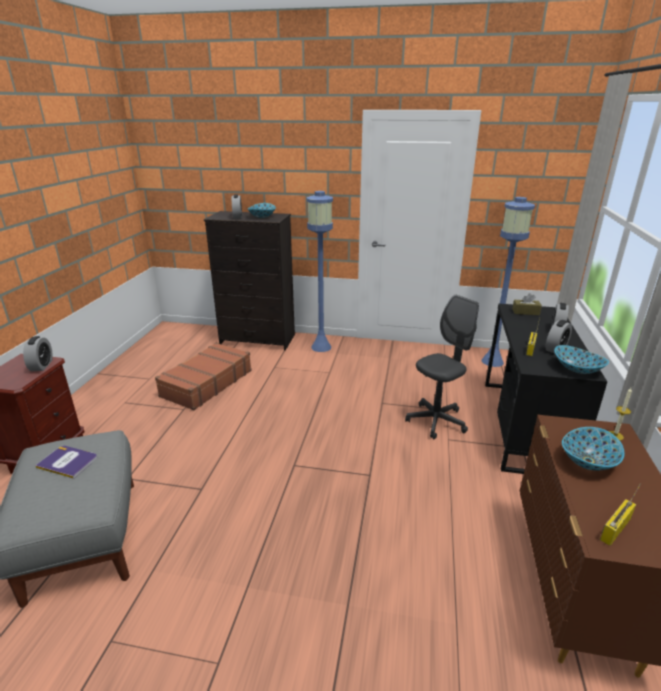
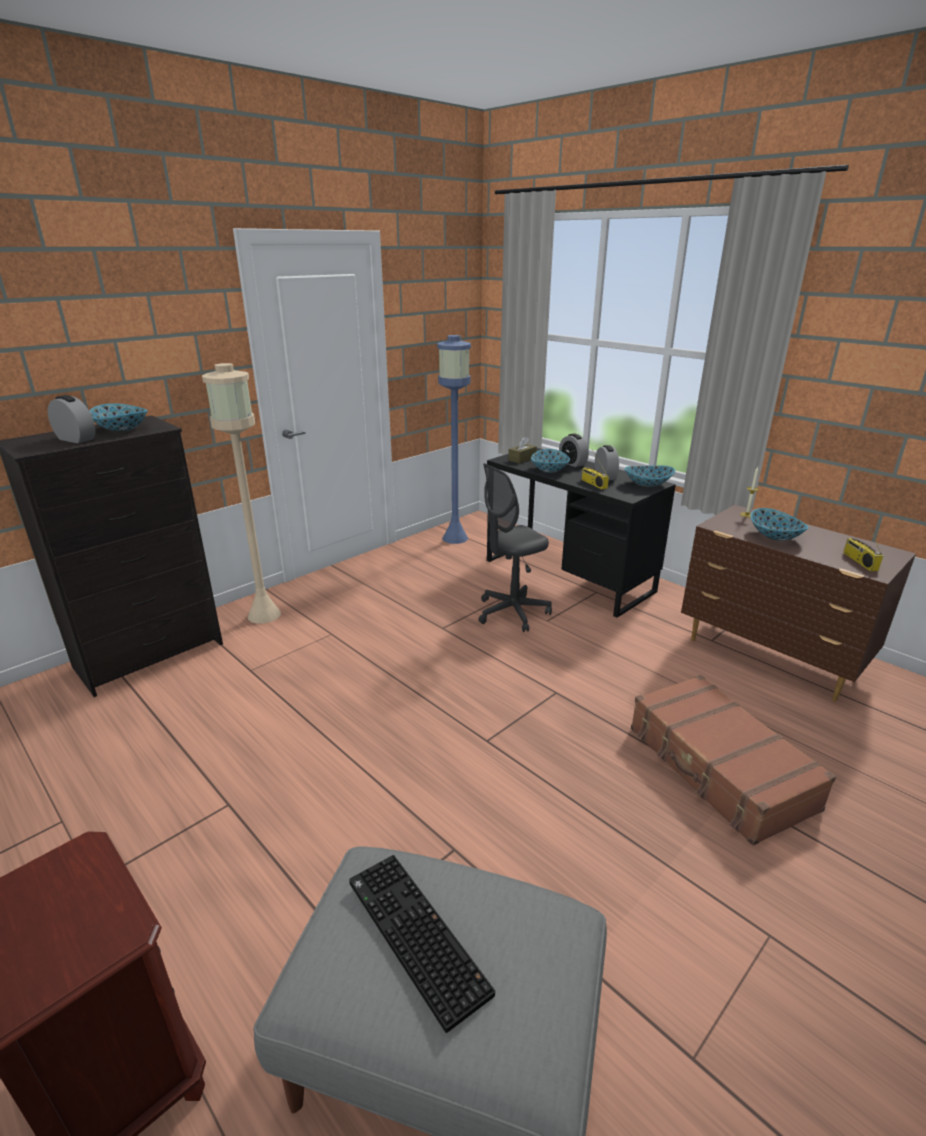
camera: 55 degrees left, 0 degrees up
alarm clock [23,336,53,371] -> none
book [35,446,97,479] -> keyboard [349,855,495,1033]
brown suitcase [155,342,252,410] -> brown suitcase moved to [631,675,836,846]
blue floor lamp [306,191,333,352] -> beige floor lamp [202,363,281,624]
grey office chair [405,295,479,439] -> grey office chair turned 120 degrees counterclockwise [478,463,552,632]
none -> bowl [531,449,570,473]

